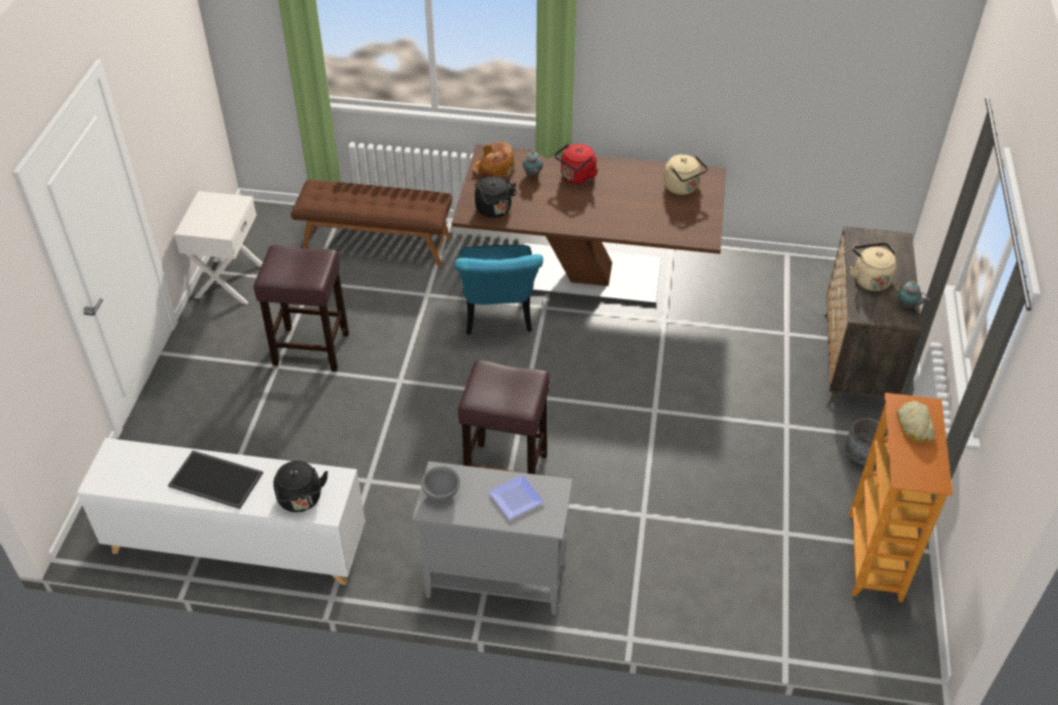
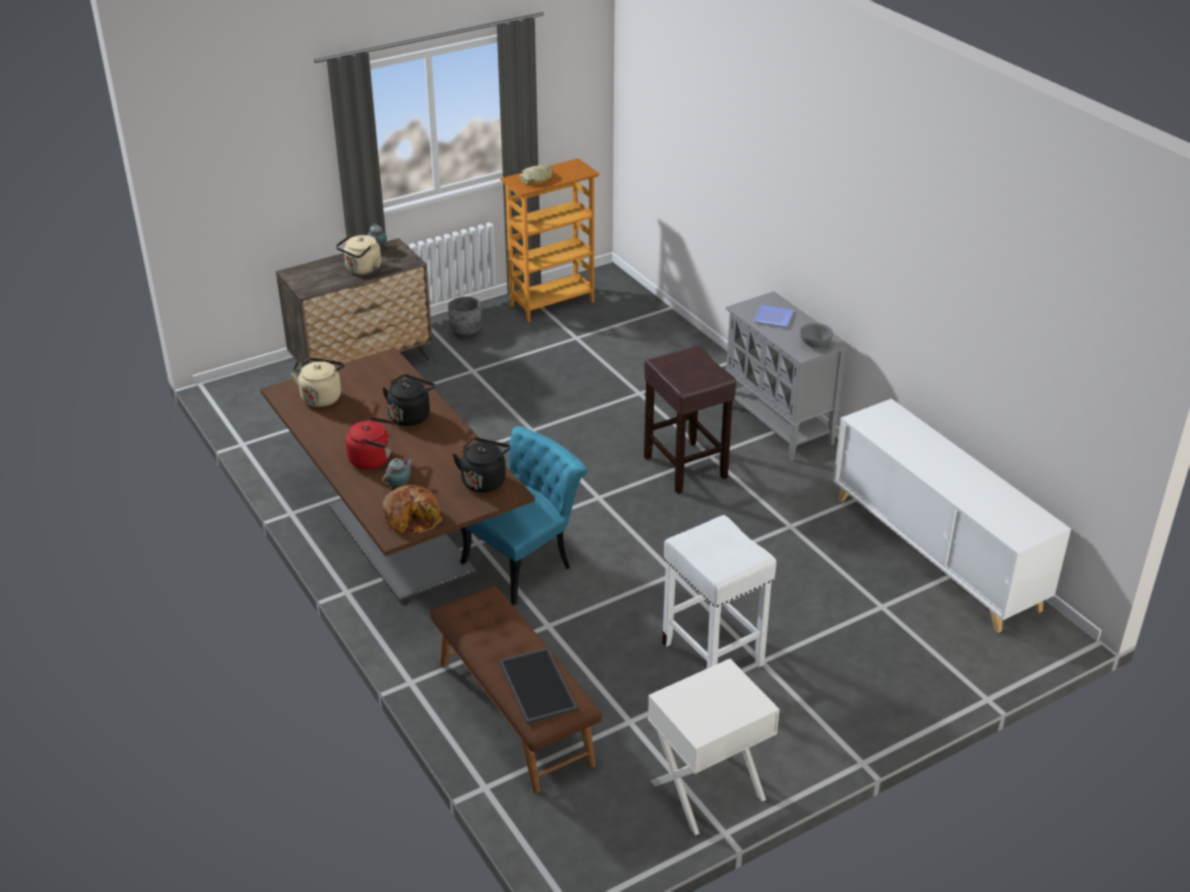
camera: 130 degrees left, 10 degrees down
tray [168,450,263,509] -> tray moved to [499,648,578,724]
brown stool [254,245,349,372] -> white stool [662,515,776,668]
black kettle [273,461,328,512] -> black kettle moved to [382,374,436,426]

